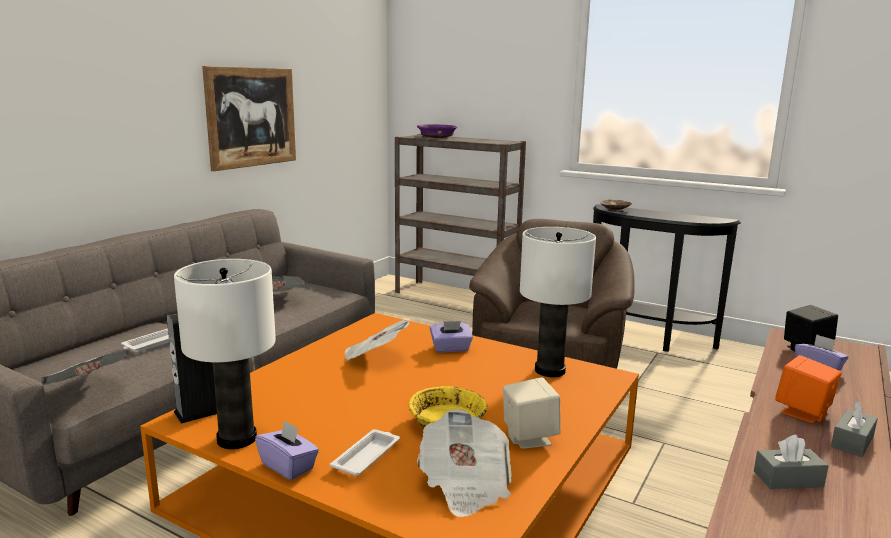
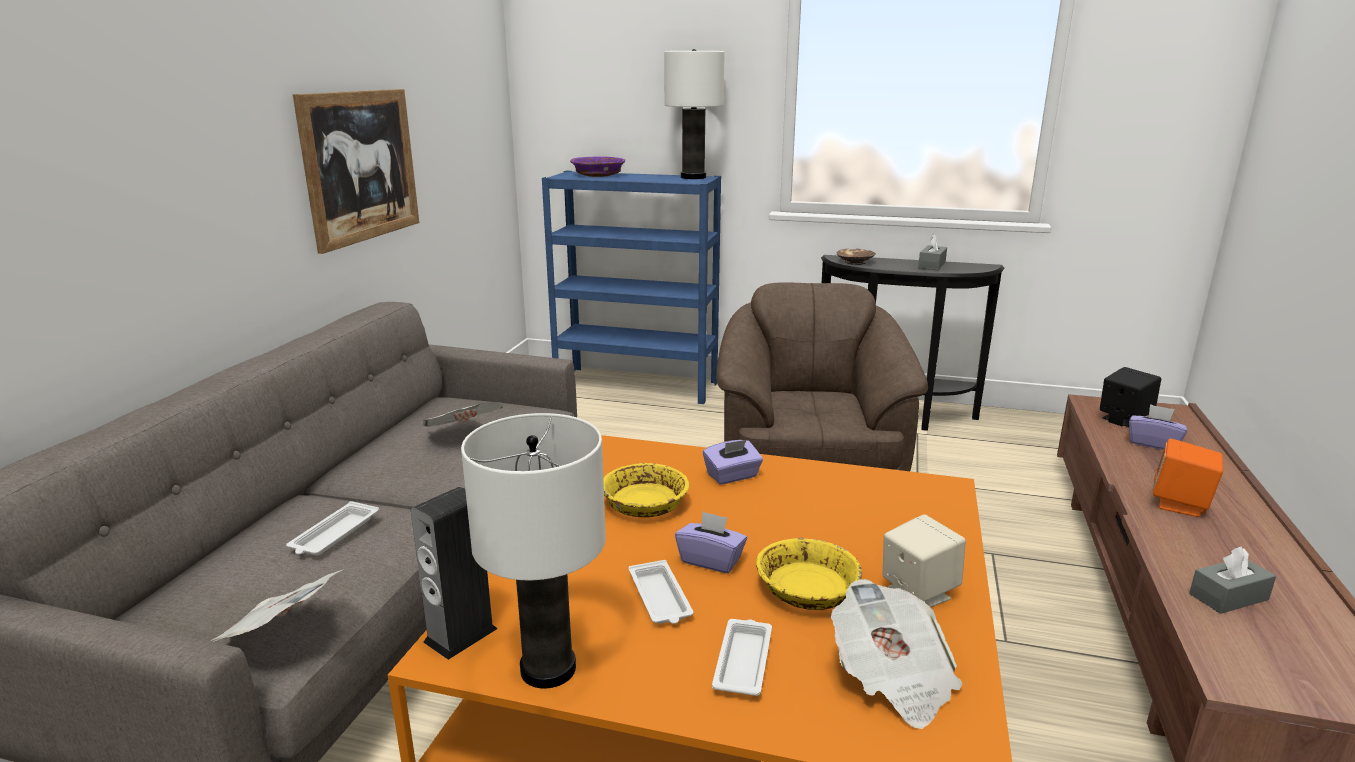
camera: 15 degrees left, 5 degrees up
purple tissue box [255,420,319,480] -> purple tissue box moved to [675,511,747,573]
newspaper [345,319,410,361] -> yellow bowl [603,463,689,517]
grey bookcase [395,134,526,293] -> blue bookcase [542,171,721,404]
white table lamp [520,227,596,377] -> white table lamp moved to [664,49,725,179]
grey tissue box [831,401,878,457] -> grey tissue box moved to [918,234,947,270]
none -> white tray [629,560,694,624]

